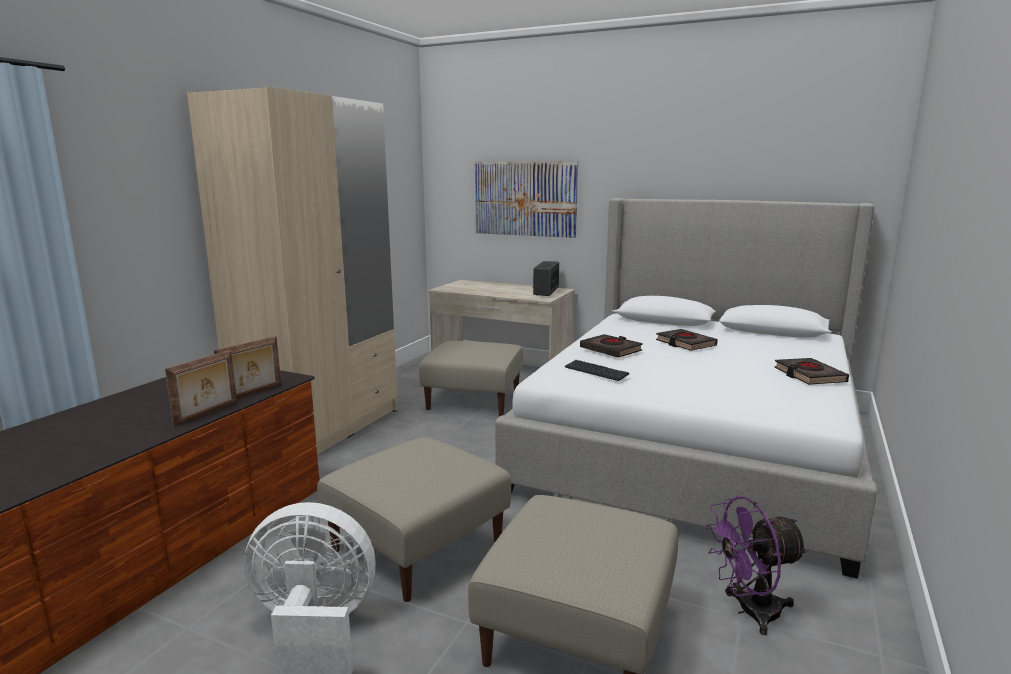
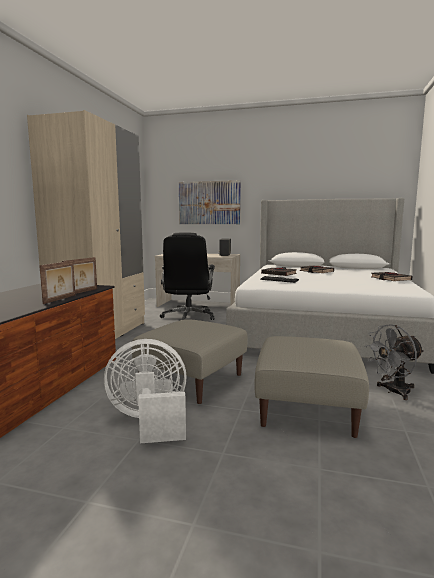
camera: 10 degrees left, 5 degrees down
beige ottoman [419,341,523,416] -> black office chair [160,232,215,320]
purple fan [705,496,808,635] -> grey fan [365,324,424,400]

